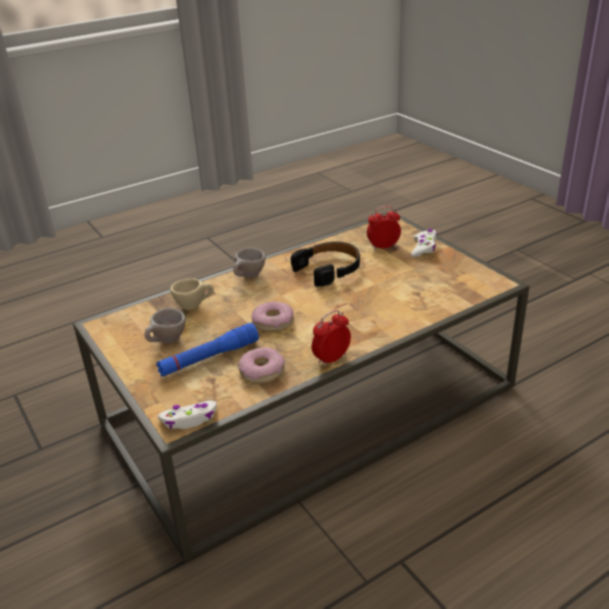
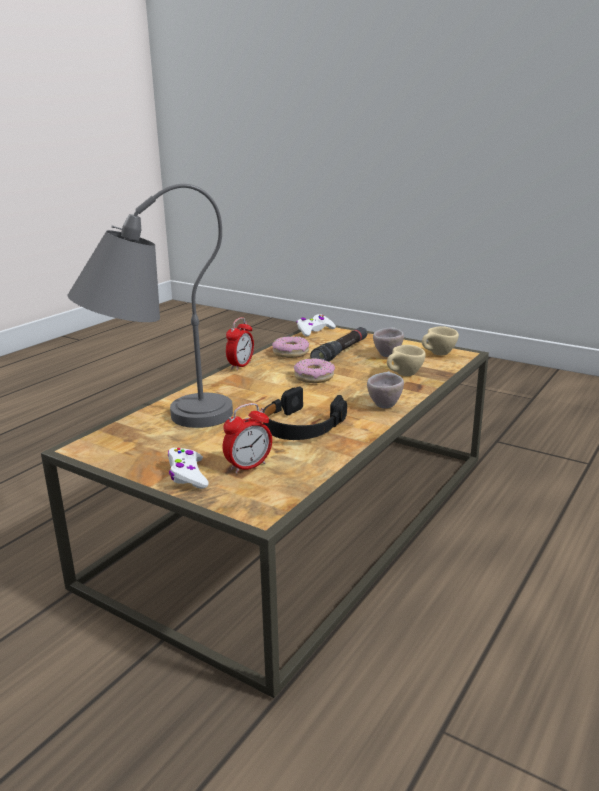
camera: 155 degrees right, 10 degrees down
blue flashlight [156,323,259,376] -> black flashlight [310,327,367,361]
none -> grey table lamp [67,184,233,428]
none -> beige cup [422,326,459,355]

